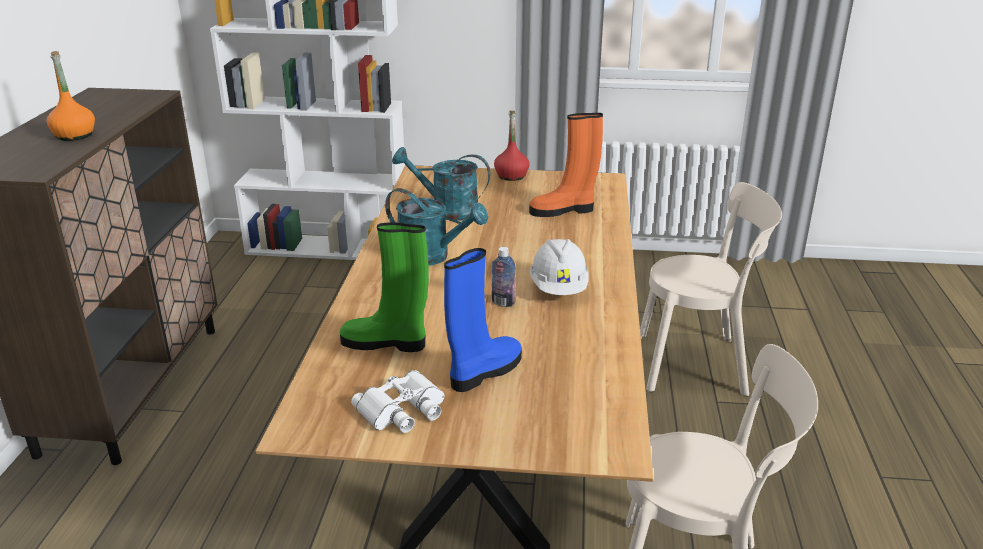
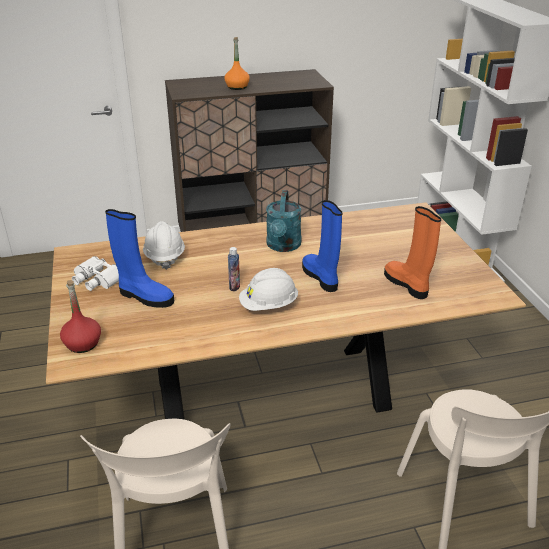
camera: 70 degrees right, 5 degrees up
green boot [340,222,429,352] -> white hard hat [143,221,185,270]
turquoise watering can [392,147,490,221] -> none
red bottle [494,110,530,181] -> red bottle moved to [60,280,101,353]
none -> blue boot [302,200,342,292]

